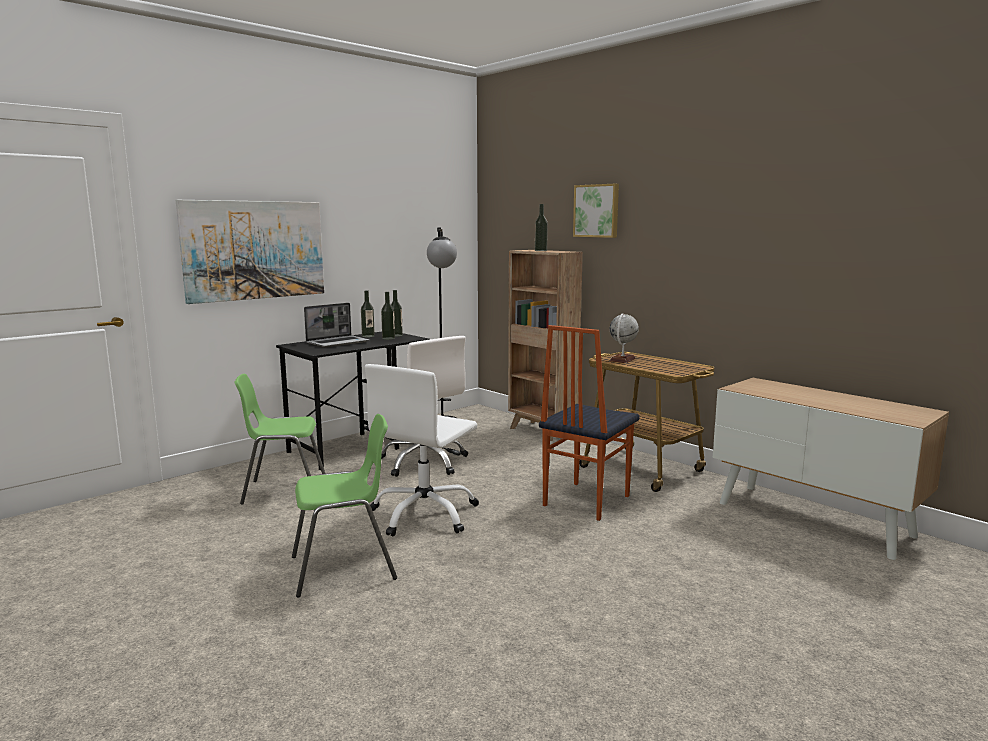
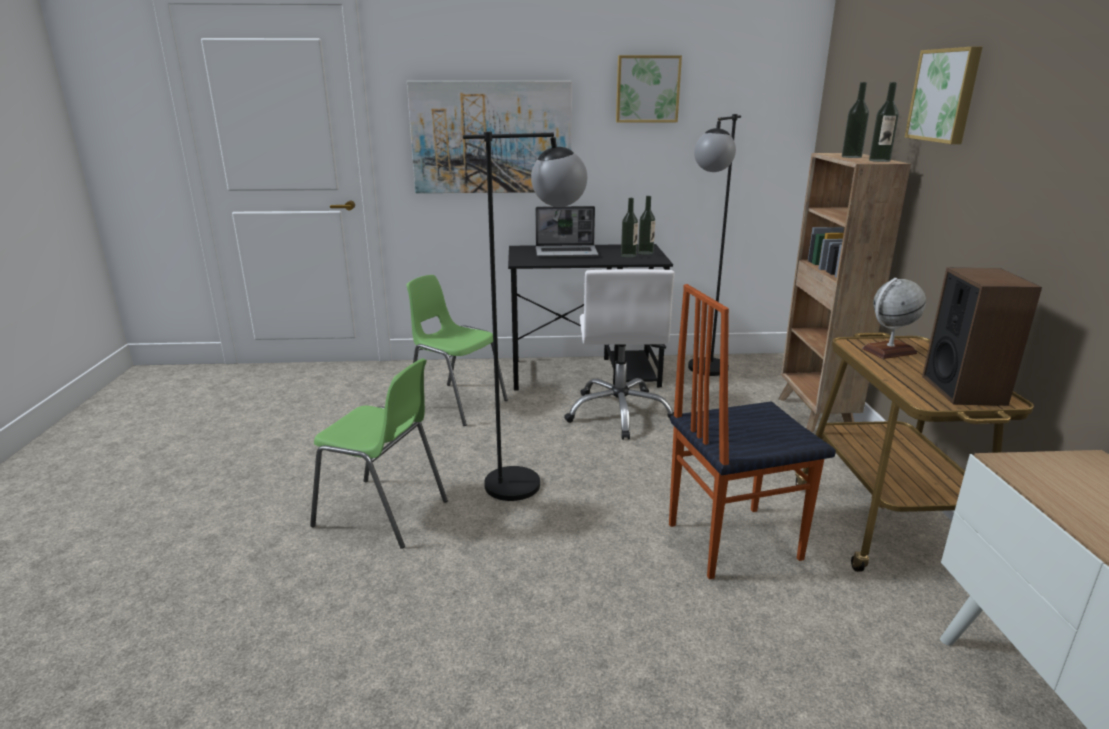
camera: 40 degrees right, 10 degrees up
bottle [361,290,375,337] -> bottle moved to [869,82,899,162]
white office chair [365,364,479,536] -> black floor lamp [463,132,587,501]
none -> picture [616,55,682,123]
none -> speaker [922,268,1042,406]

